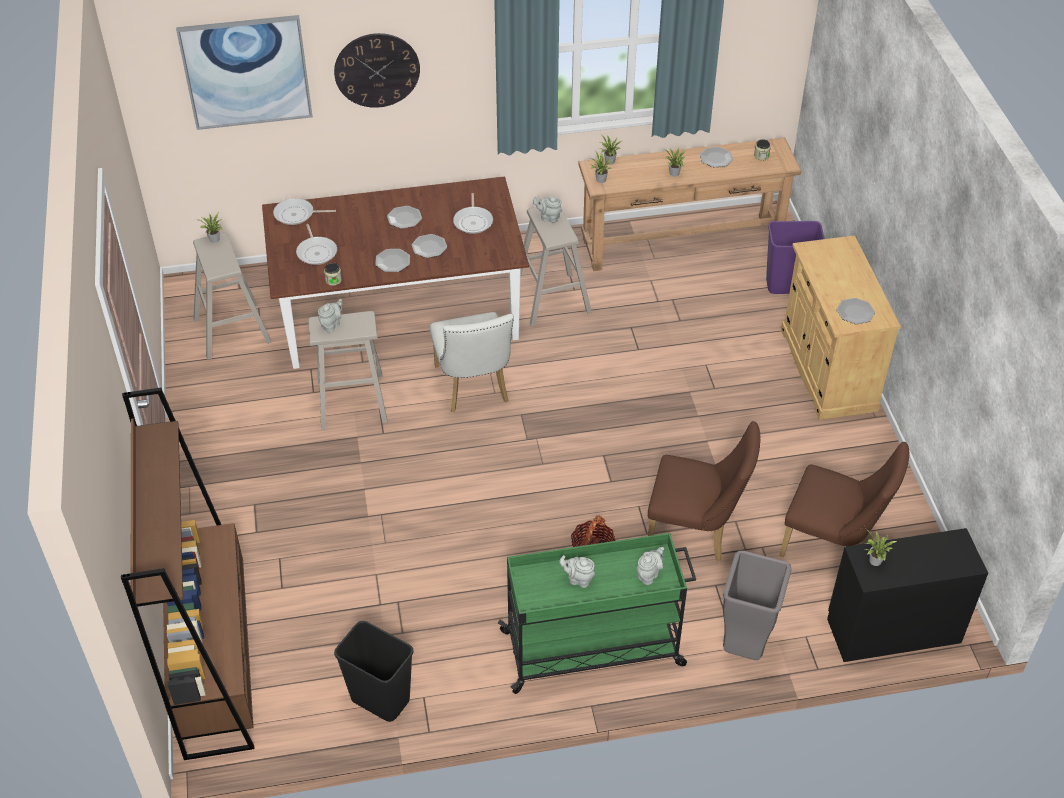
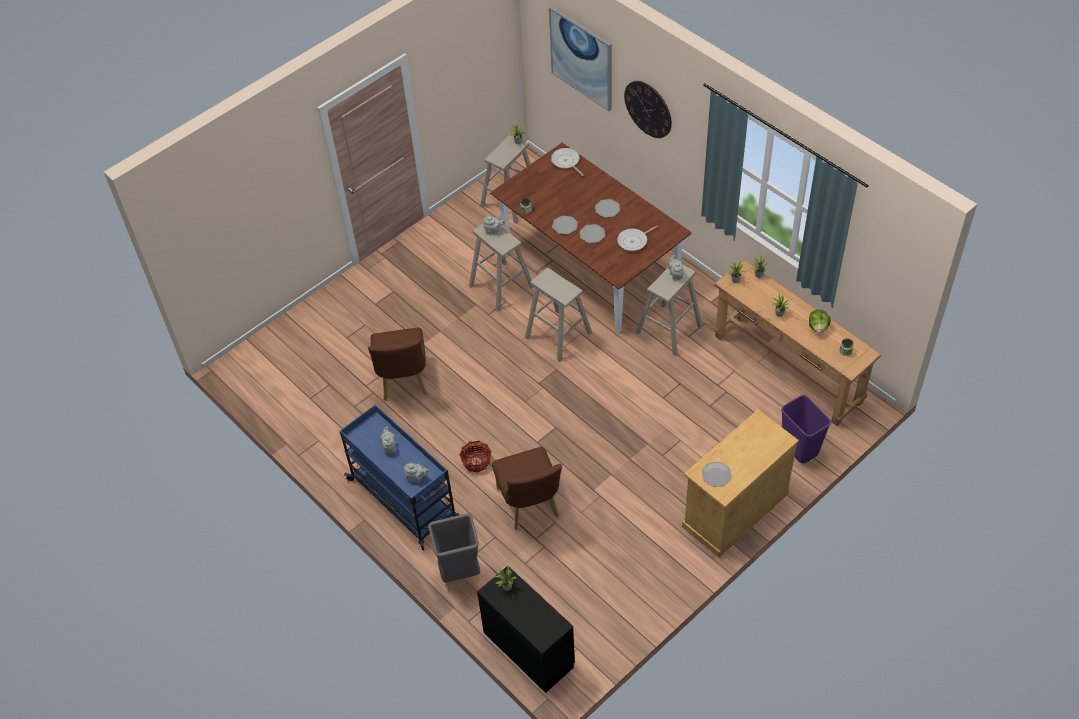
camera: 60 degrees right, 5 degrees up
brown bookcase [121,388,255,760] -> none
frying pan [296,224,337,265] -> none
black trash can [334,621,414,722] -> none
white chair [430,312,514,412] -> beige stool [525,268,592,362]
green cart [498,533,696,694] -> blue cart [340,404,459,550]
plate [700,147,733,168] -> lettuce [809,309,831,334]
brown chair [779,442,909,557] -> brown chair moved to [368,328,427,401]

